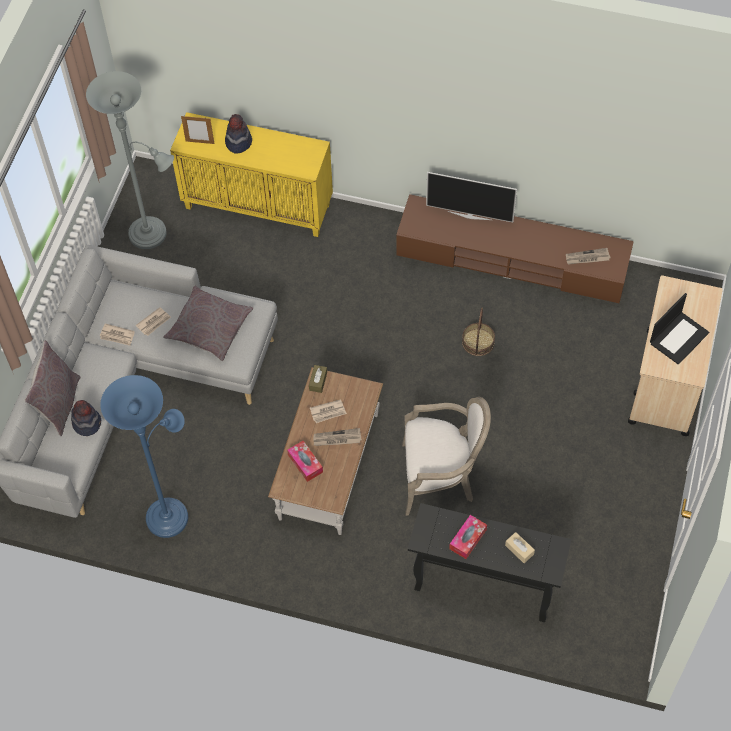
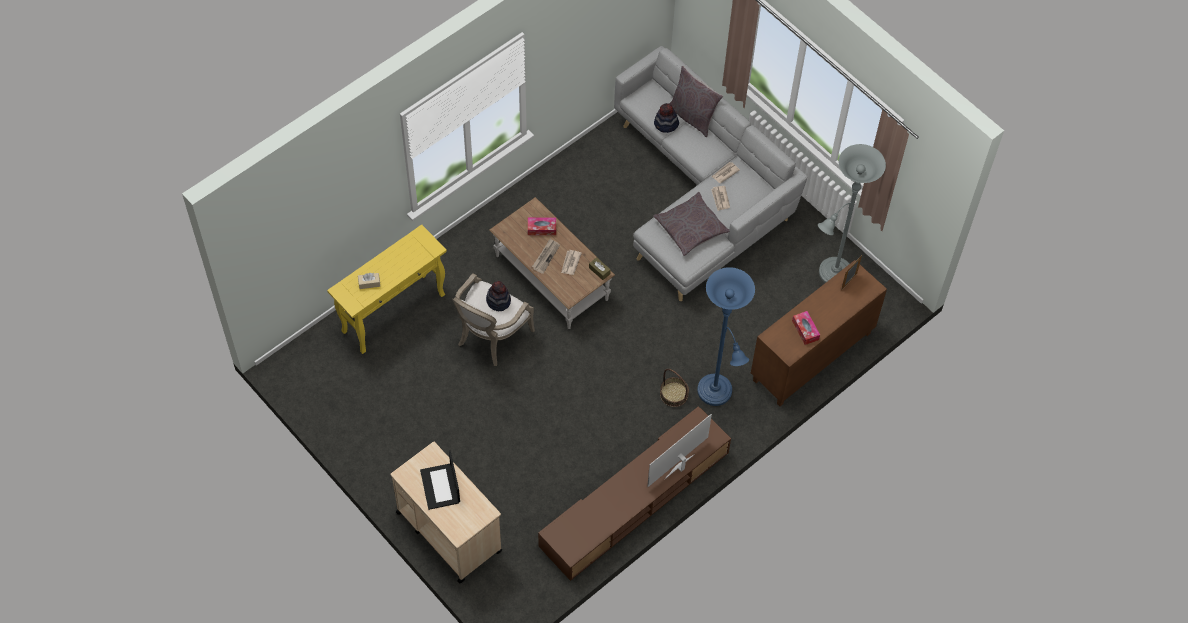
camera: 120 degrees right, 0 degrees up
blue floor lamp [100,375,188,538] -> blue floor lamp moved to [697,267,755,406]
yellow cabinet [170,112,333,237] -> brown cabinet [751,260,887,406]
hat [225,114,252,154] -> hat moved to [486,281,511,311]
black console table [408,503,571,622] -> yellow console table [327,225,447,354]
tissue box [449,515,487,559] -> tissue box moved to [792,311,820,345]
basket [462,307,495,356] -> basket moved to [660,369,689,407]
newspaper [566,248,610,265] -> none

